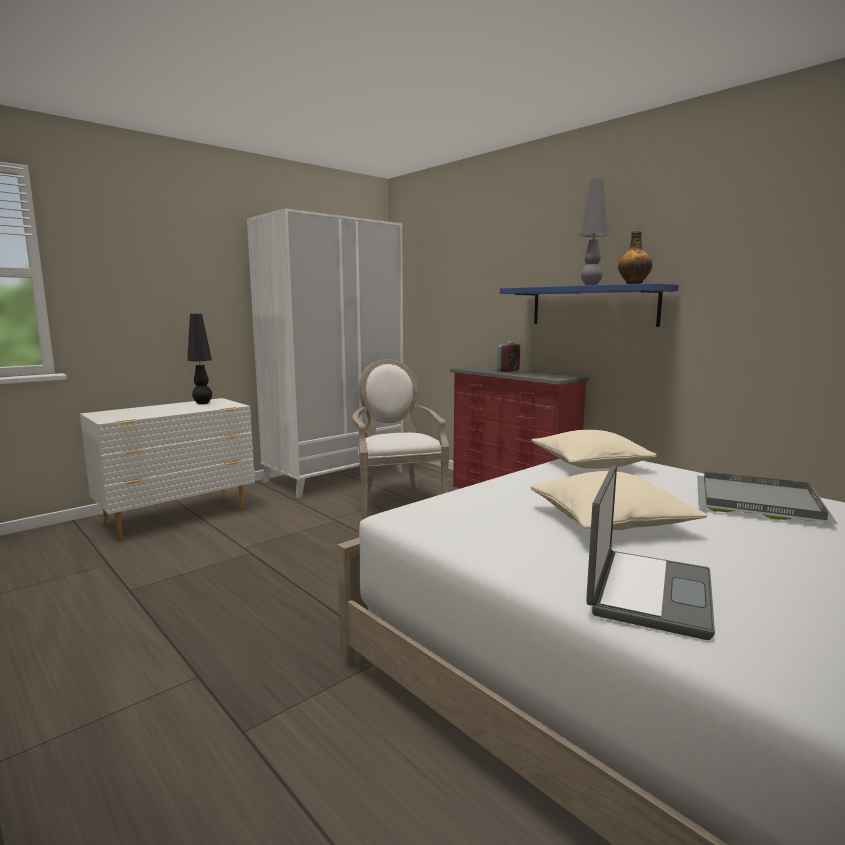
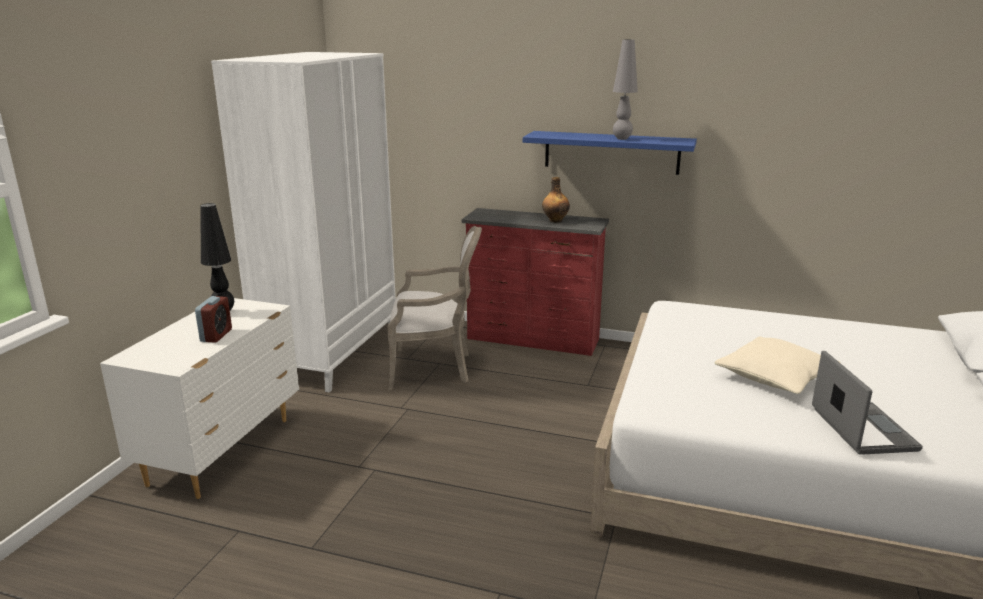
camera: 30 degrees left, 10 degrees up
armchair [353,359,449,518] -> armchair turned 135 degrees clockwise [387,226,482,390]
alarm clock [497,342,520,372] -> alarm clock moved to [195,296,232,343]
beige pillow [532,430,657,469] -> none
bottle [618,231,652,284] -> bottle moved to [542,177,570,223]
grey tray [697,471,838,524] -> none

